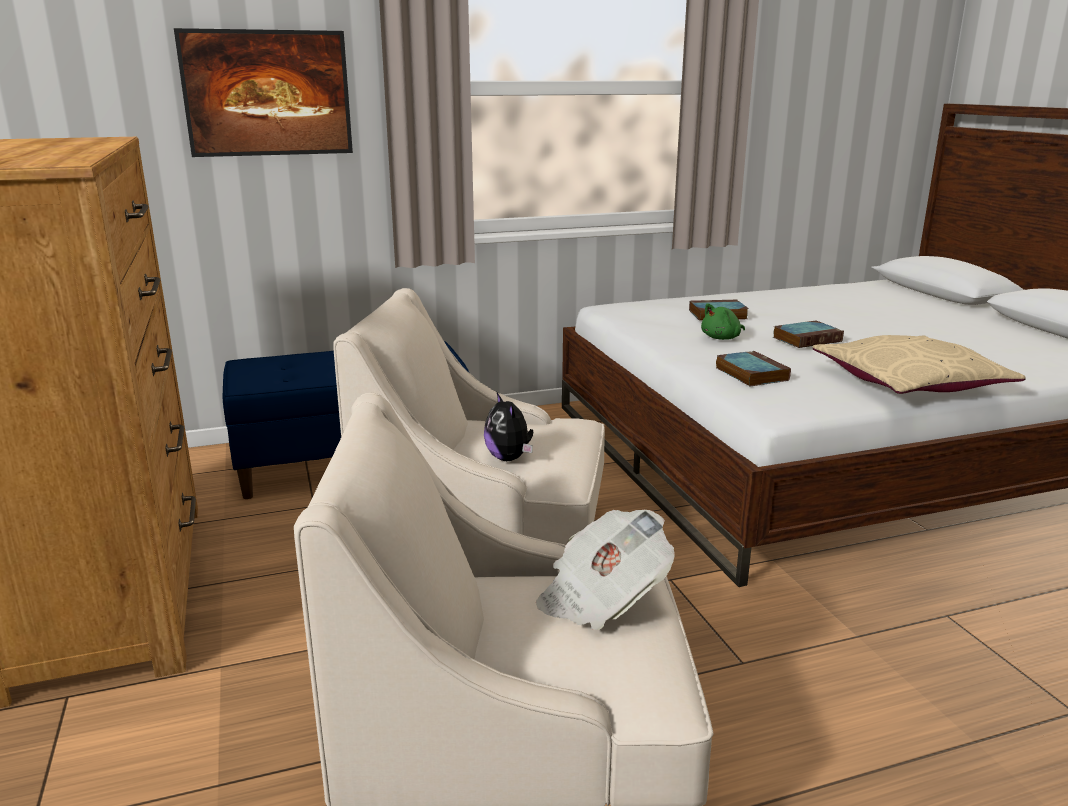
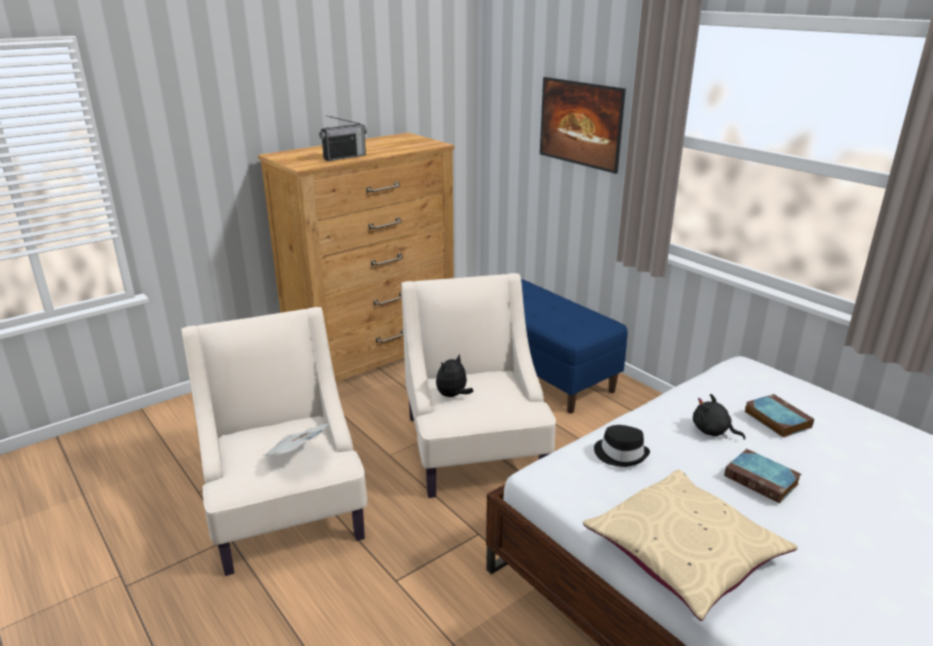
camera: 70 degrees right, 5 degrees up
green plush toy [701,303,745,340] -> black plush toy [693,394,745,440]
book [716,351,791,386] -> black hat [594,425,650,467]
none -> radio [319,115,367,161]

